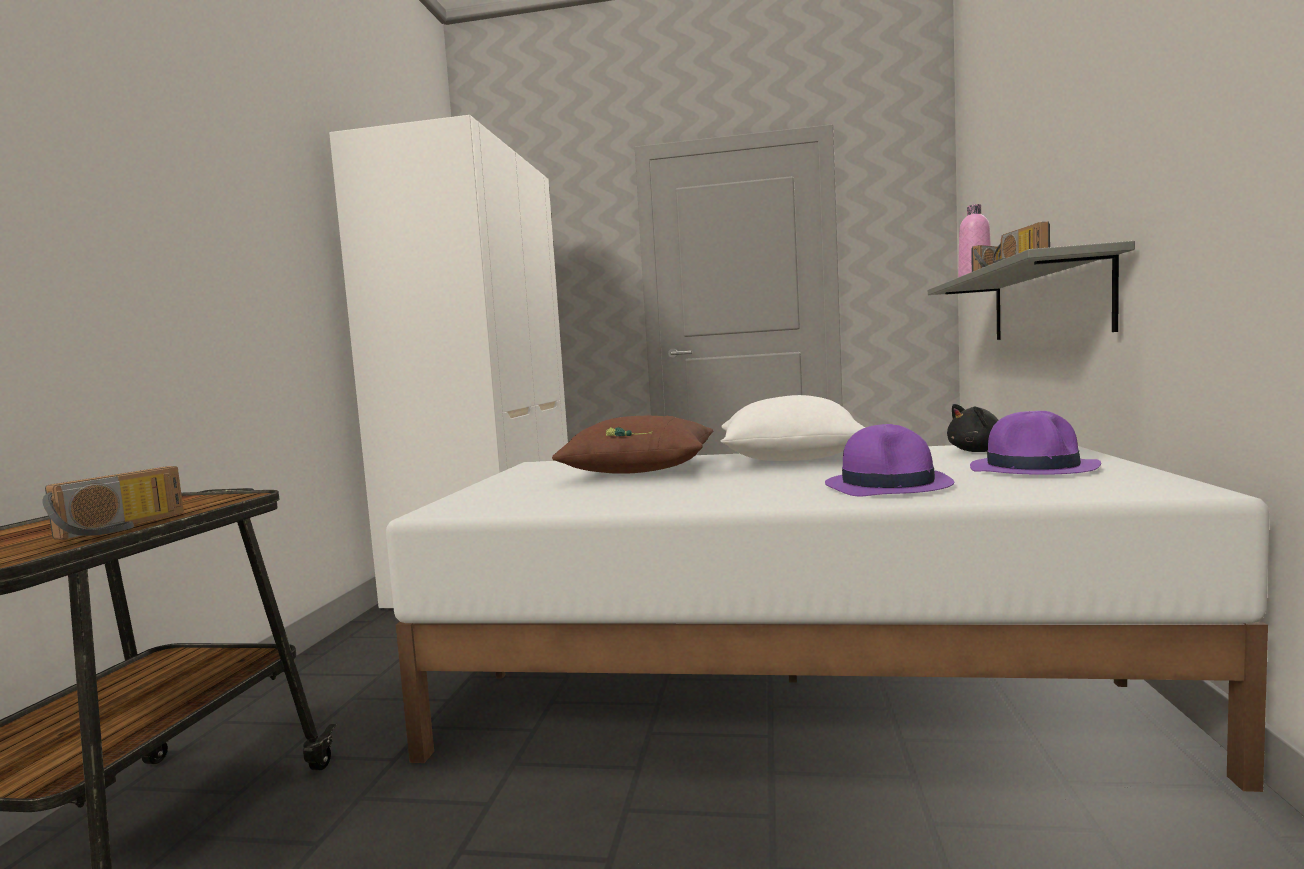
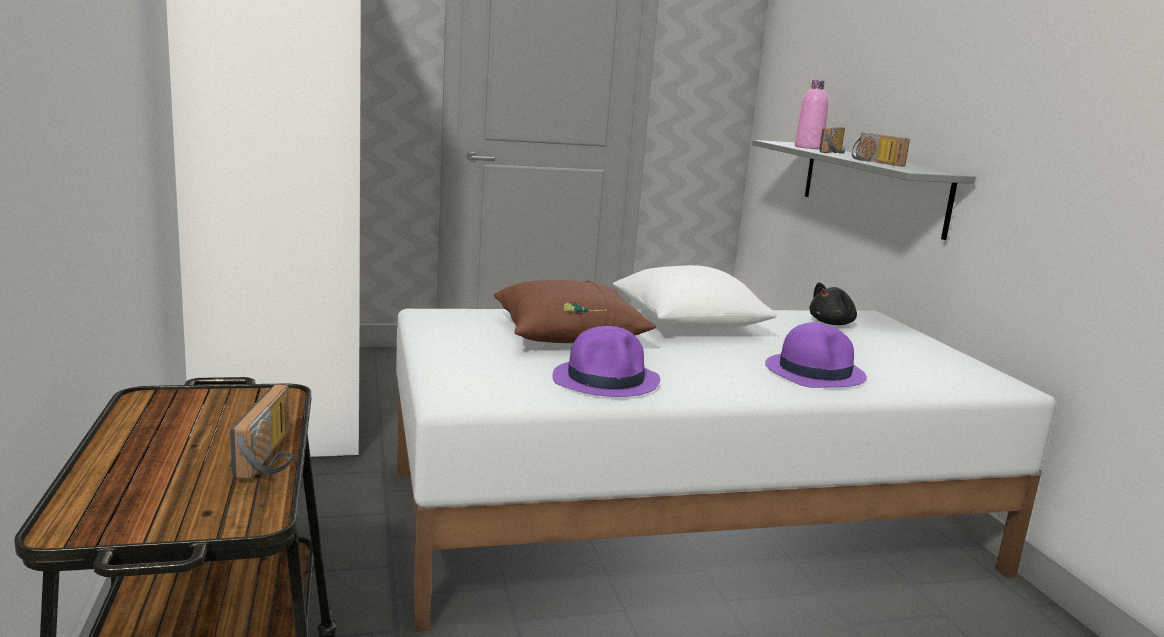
camera: 25 degrees left, 10 degrees up
purple hat [970,411,1101,475] -> purple hat moved to [553,326,660,397]

